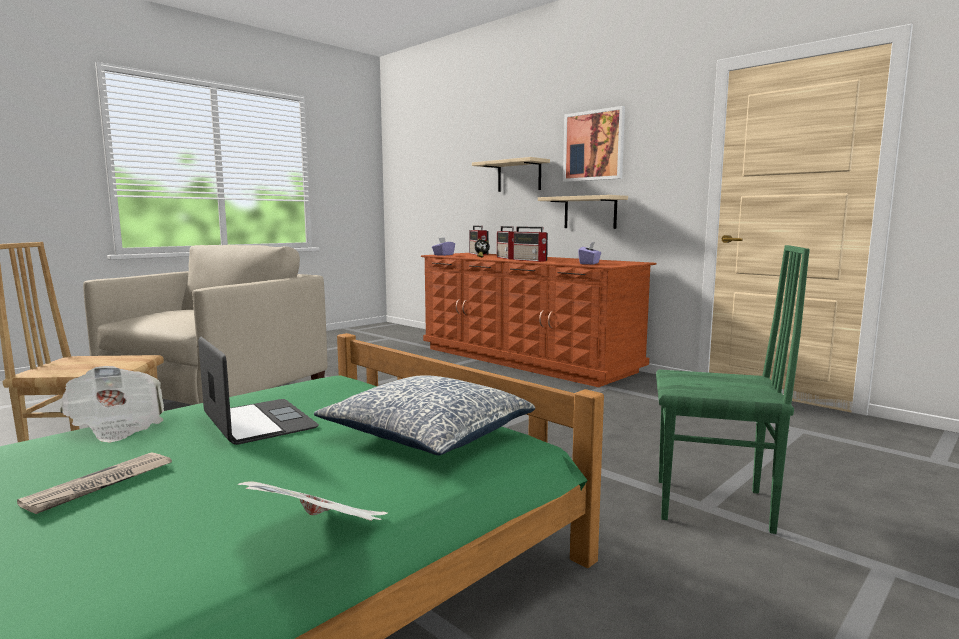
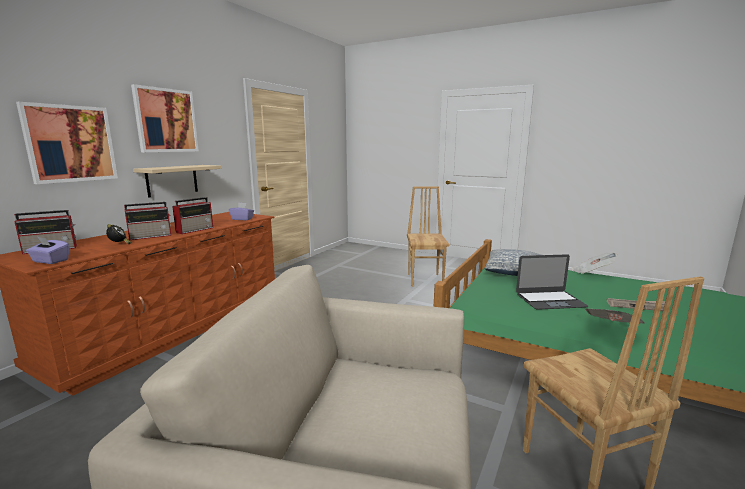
camera: 105 degrees left, 5 degrees up
laptop [198,337,319,445] -> laptop turned 135 degrees counterclockwise [516,254,588,310]
beige shelf [472,157,550,192] -> picture [16,102,118,184]
green chair [656,245,810,534] -> brown chair [407,187,449,287]

